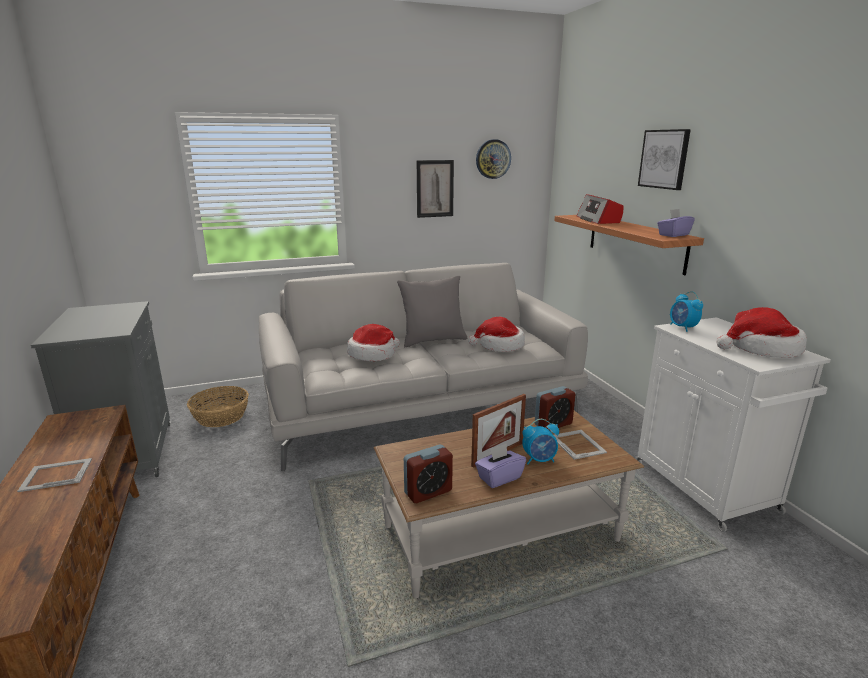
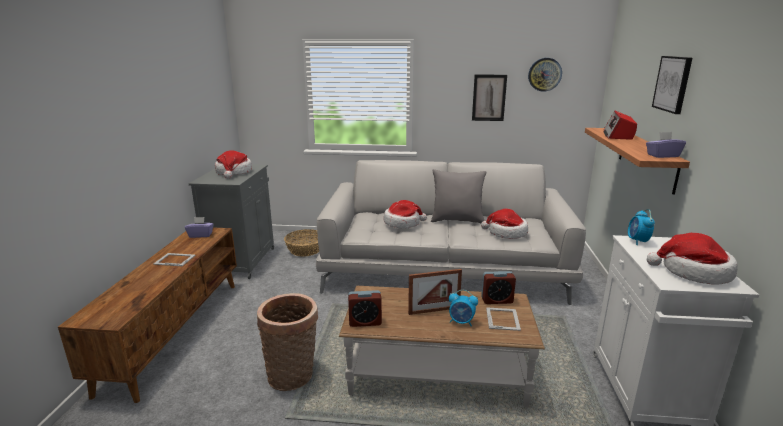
camera: 25 degrees right, 0 degrees up
purple tissue box [475,443,526,488] -> purple tissue box moved to [185,217,214,238]
none -> hat [215,150,252,179]
none -> basket [257,293,318,391]

